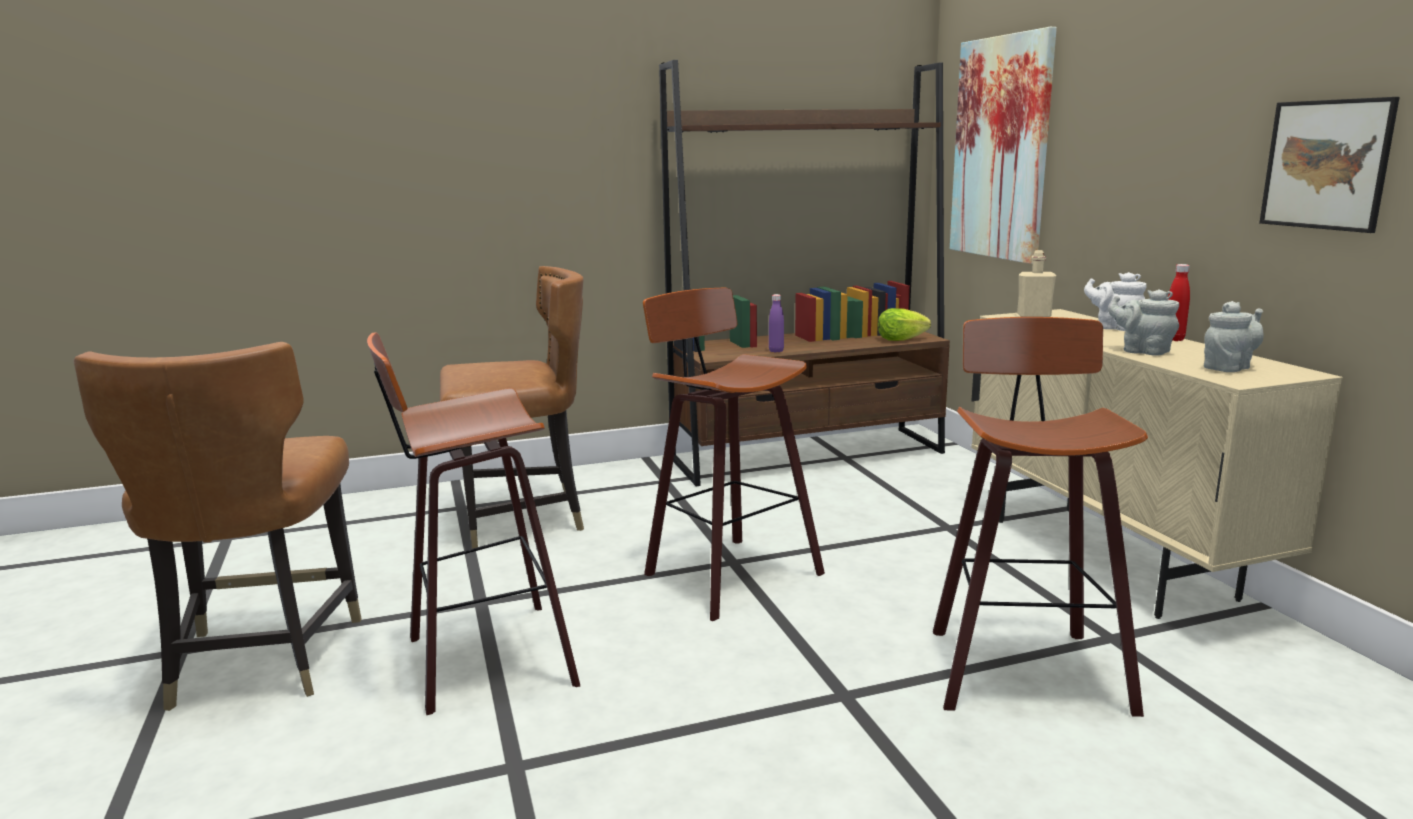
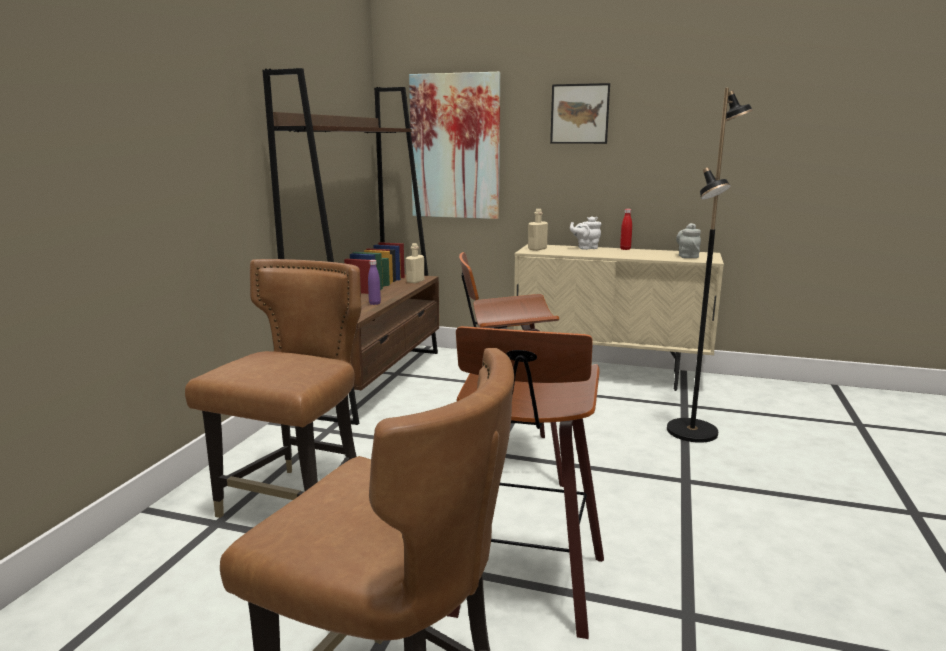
camera: 55 degrees left, 0 degrees up
lettuce [878,308,931,341] -> beige bottle [406,243,424,283]
stool [933,317,1148,717] -> black floor lamp [667,88,753,443]
grey teapot [1108,289,1179,356] -> none
picture [1259,97,1400,233] -> picture moved to [550,83,610,144]

